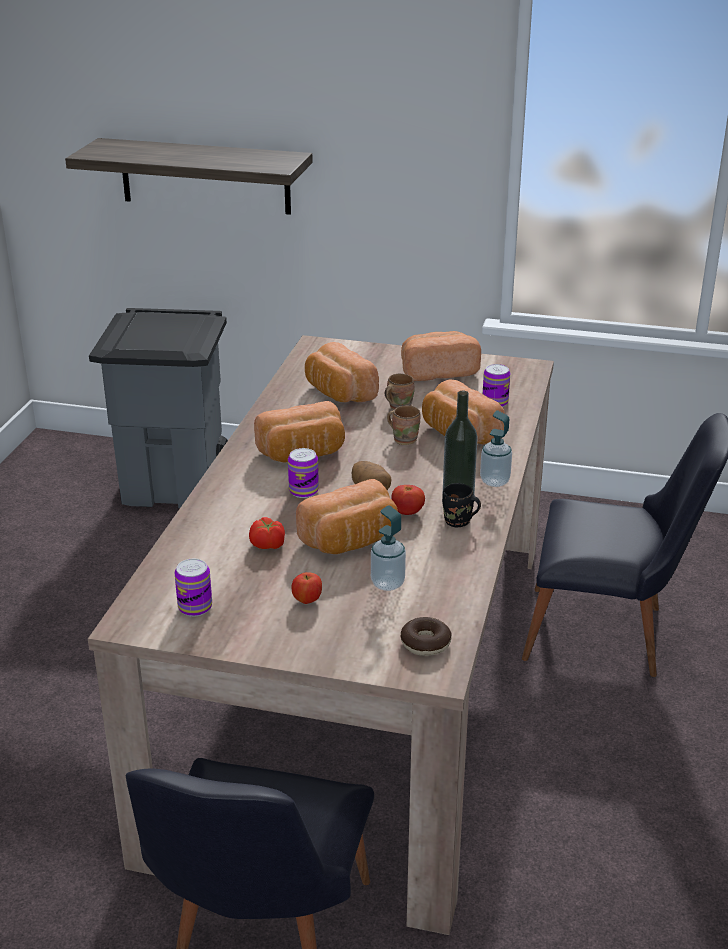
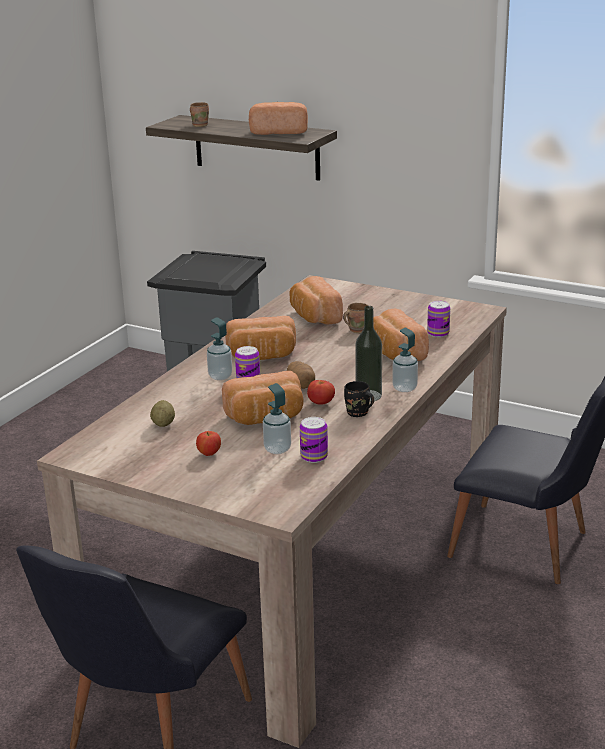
camera: 15 degrees right, 5 degrees down
can [175,559,212,617] -> can moved to [300,417,328,463]
tomato [249,517,285,549] -> none
brown mug [387,405,420,445] -> brown mug moved to [190,102,209,127]
donut [400,617,452,656] -> none
bread [401,331,481,381] -> bread moved to [249,102,308,135]
none -> potato [150,400,175,427]
none -> soap dispenser [207,317,232,380]

